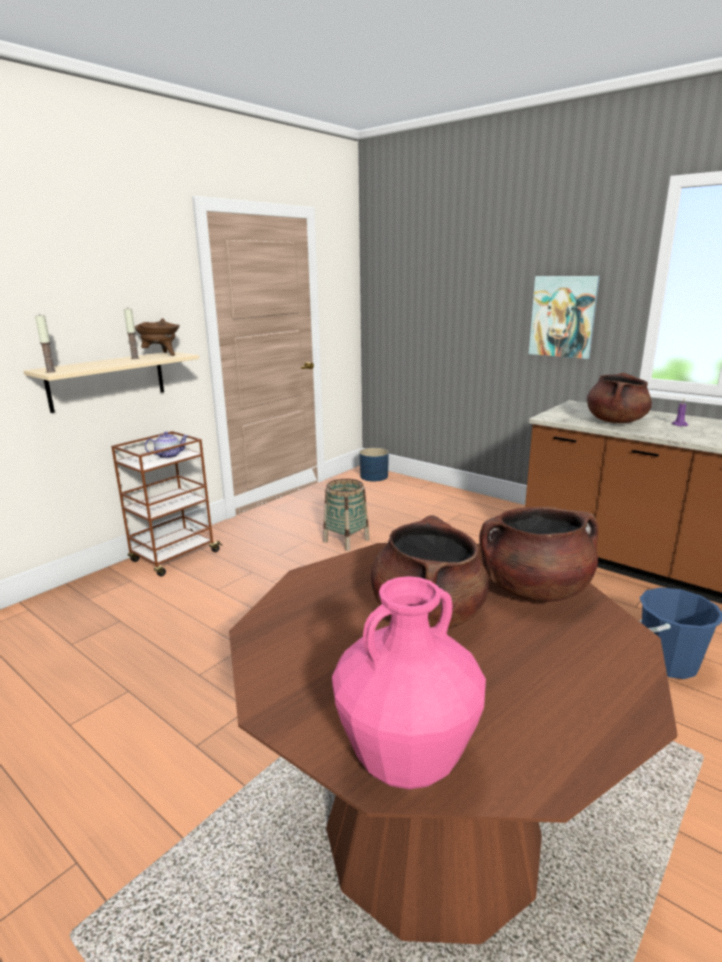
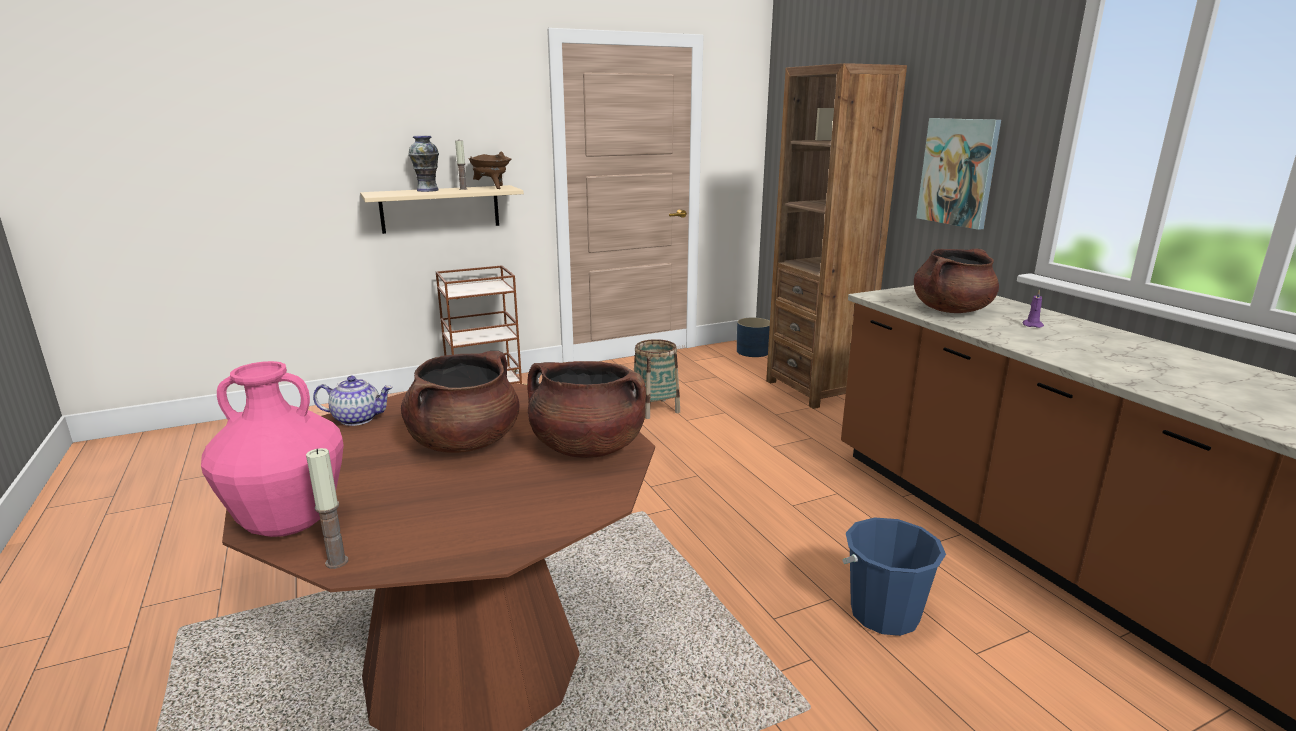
camera: 25 degrees right, 0 degrees up
candle [35,314,56,373] -> candle moved to [306,448,348,569]
teapot [145,432,188,459] -> teapot moved to [313,376,393,426]
none -> vase [408,135,439,192]
none -> brown bookcase [766,63,907,409]

